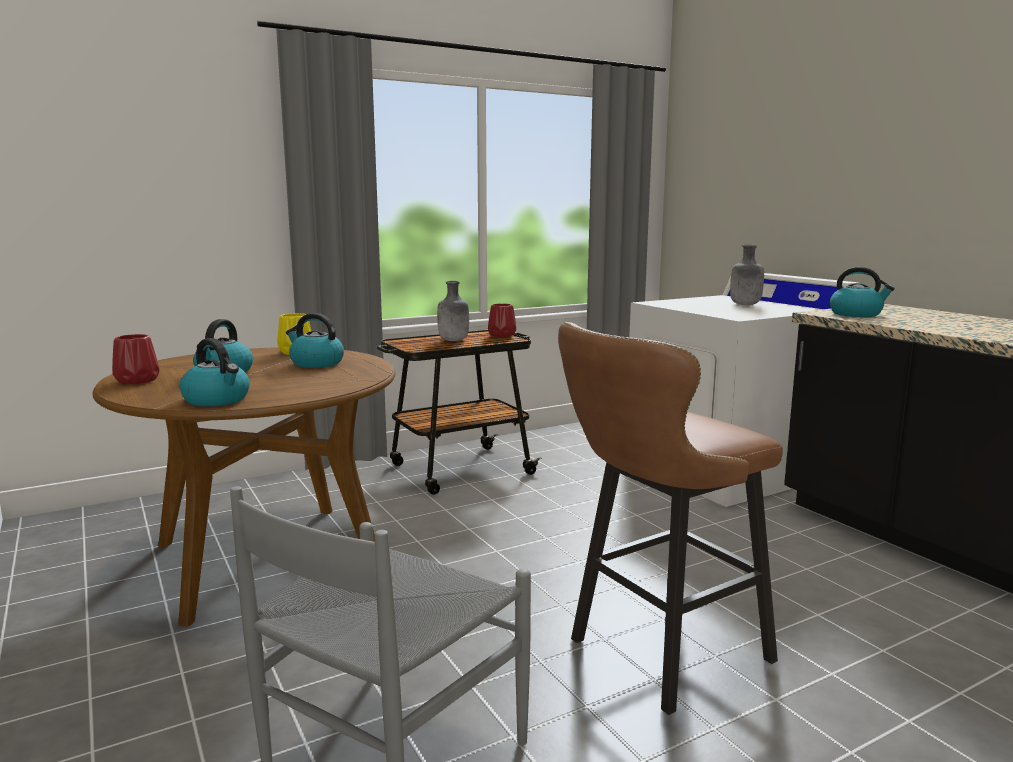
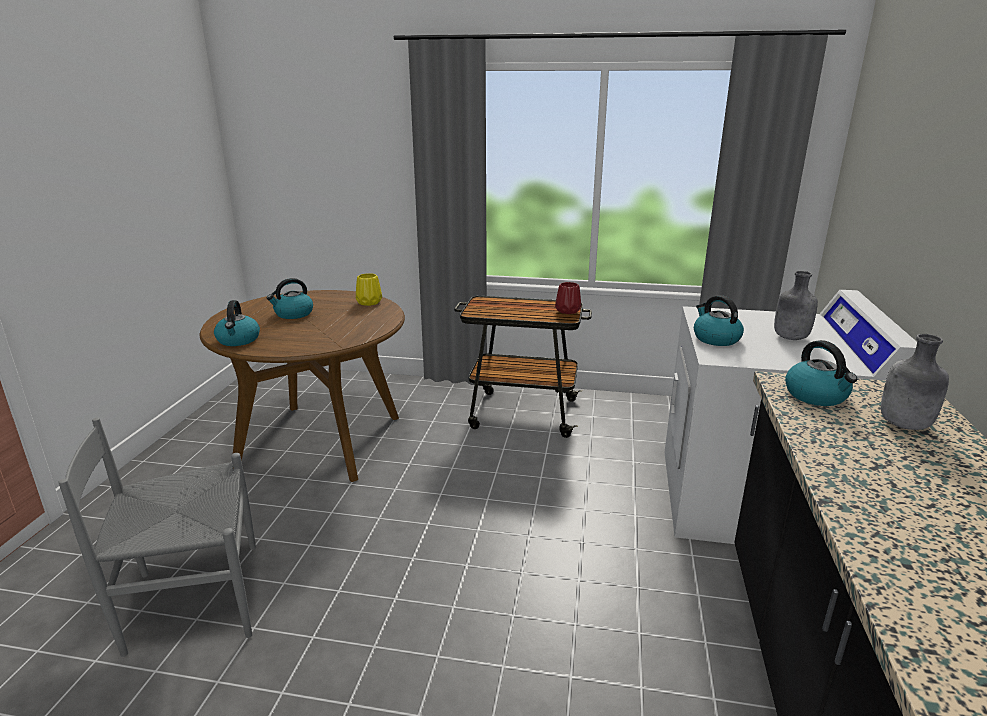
camera: 40 degrees right, 10 degrees up
red vase [112,334,160,384] -> none
kettle [286,313,344,368] -> kettle moved to [694,295,744,346]
grey bottle [437,281,469,341] -> grey bottle moved to [881,334,949,430]
brown stool [558,322,783,715] -> none

